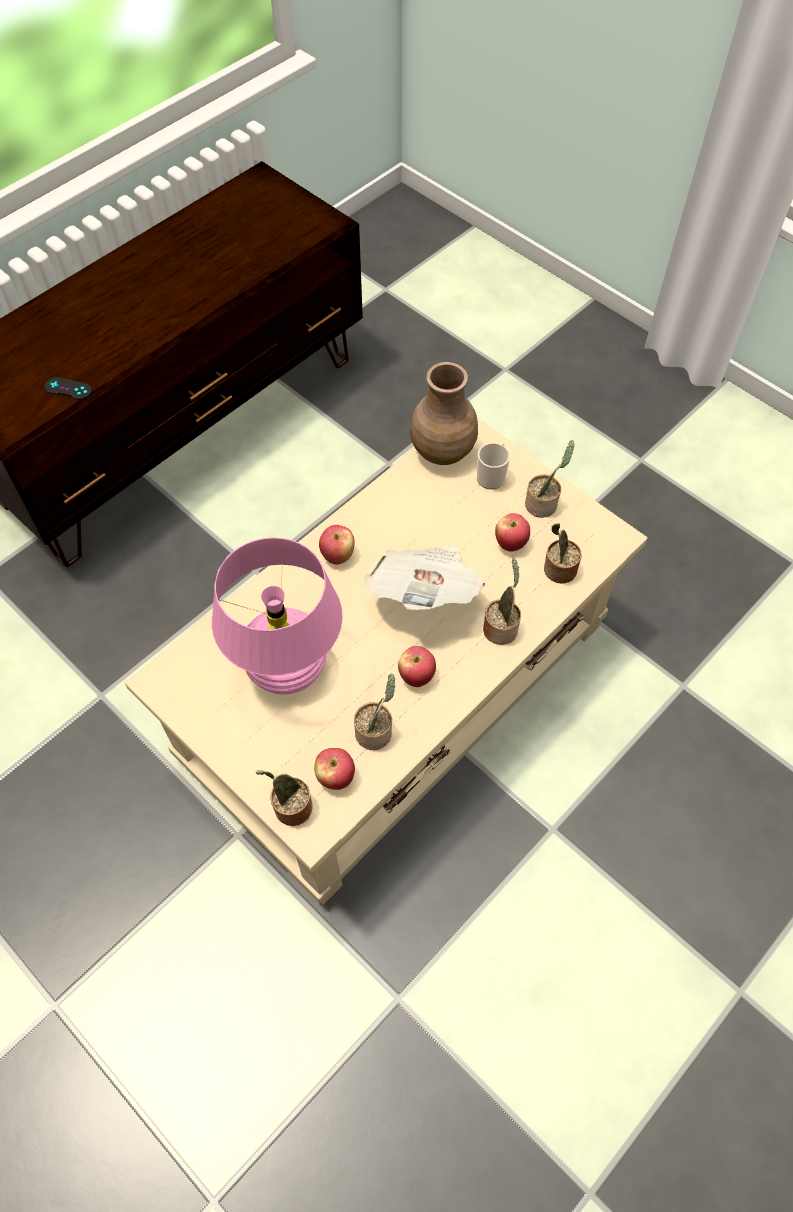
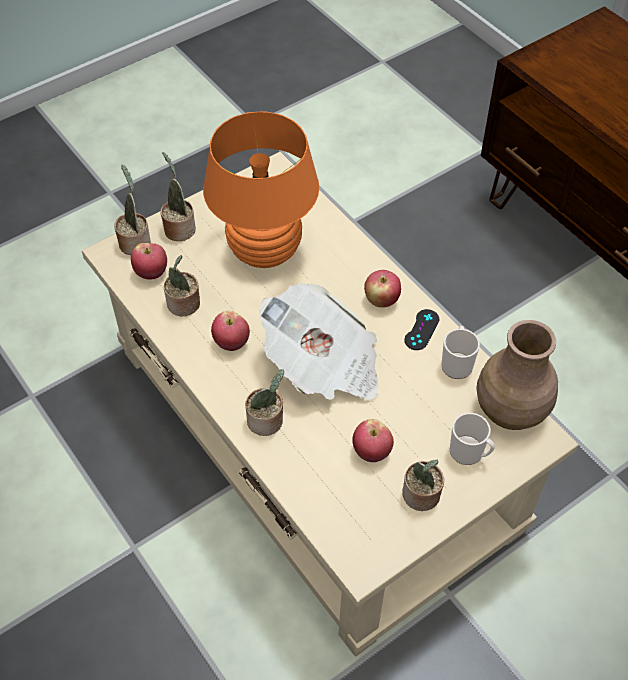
camera: 100 degrees right, 5 degrees down
black game controller [44,377,92,400] -> black game controller moved to [404,309,439,350]
pink table lamp [212,537,343,694] -> orange table lamp [203,111,319,268]
potted plant [544,523,582,584] -> potted plant moved to [160,152,196,241]
none -> mug [441,326,480,379]

